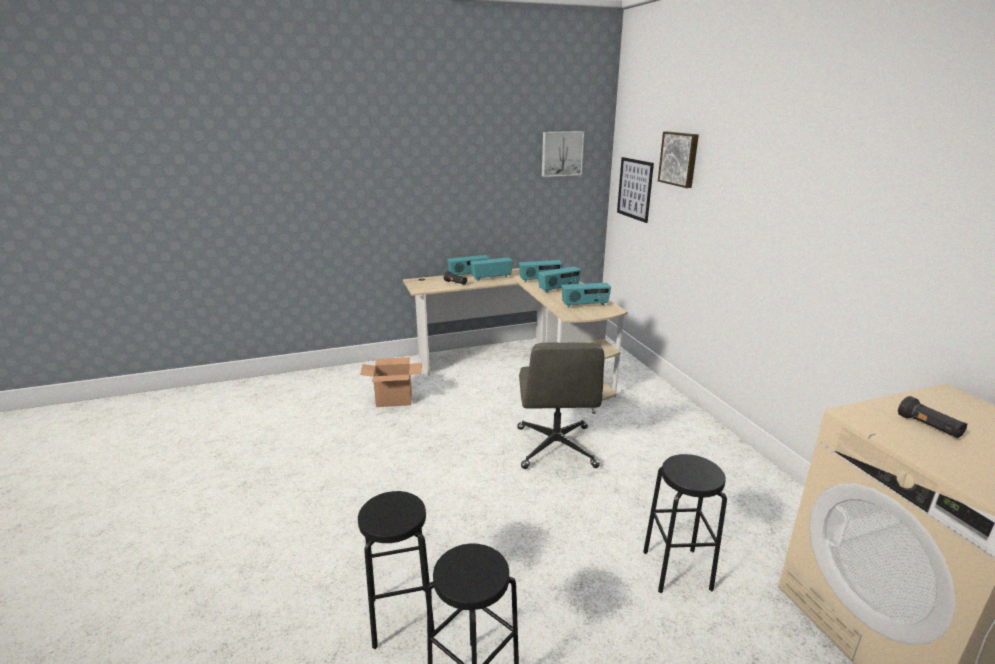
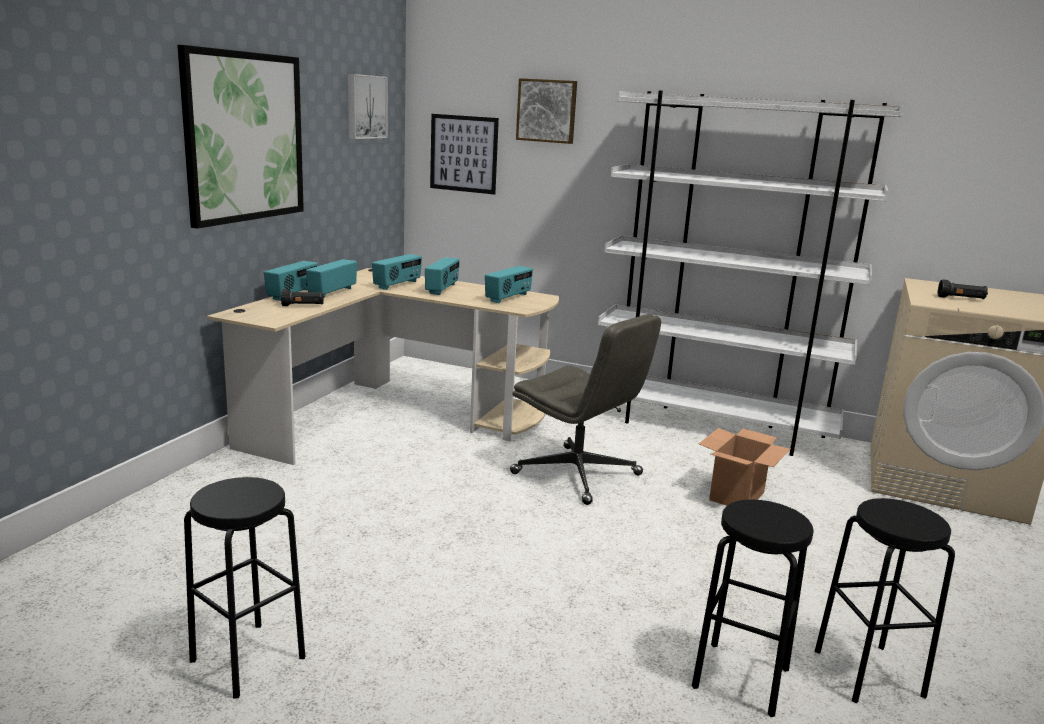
camera: 50 degrees left, 5 degrees down
cardboard box [360,357,422,407] -> cardboard box moved to [699,428,790,506]
black stool [643,454,727,593] -> black stool moved to [184,477,305,698]
none -> picture [177,45,304,229]
none -> white bookcase [598,90,905,456]

